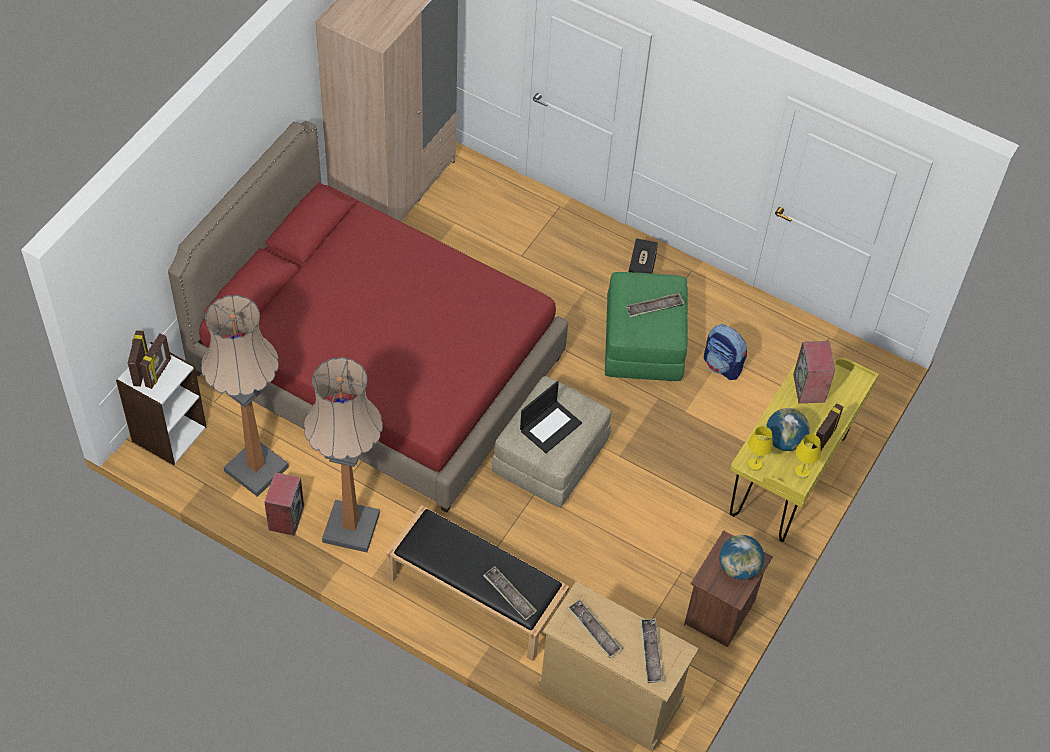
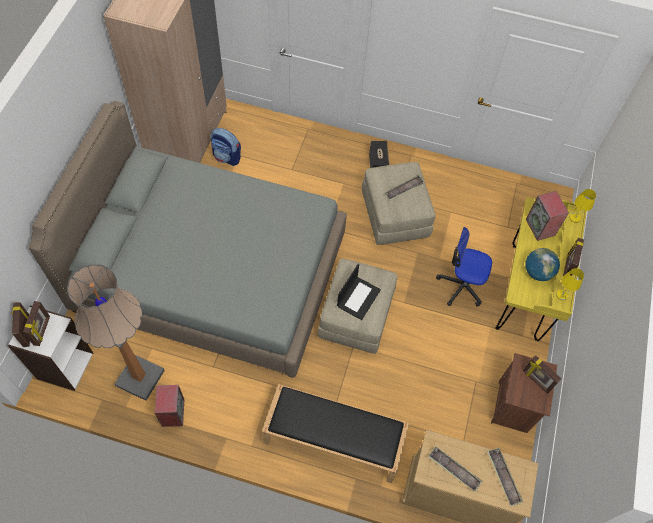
camera: 15 degrees left, 5 degrees up
red bed [168,121,568,513] -> grey bed [29,101,347,378]
floor lamp [304,357,383,552] -> none
tray [483,566,537,620] -> none
green ottoman [605,272,688,381] -> beige ottoman [362,162,435,245]
backpack [704,324,747,380] -> backpack moved to [211,128,241,166]
globe [719,535,764,580] -> picture frame [523,355,561,394]
yellow table lamp [748,426,773,471] -> yellow table lamp moved to [569,189,596,223]
none -> office chair [436,227,492,307]

